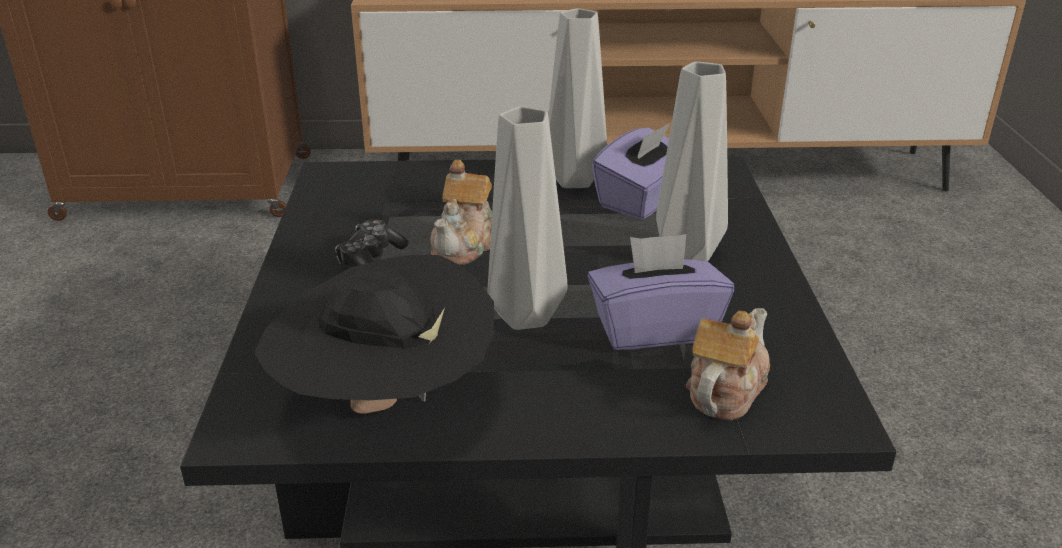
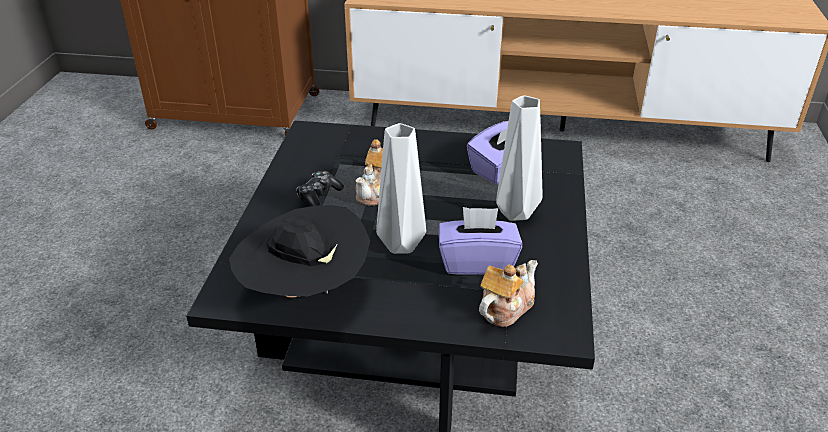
camera: 10 degrees right, 5 degrees up
grey vase [548,8,607,188] -> none

